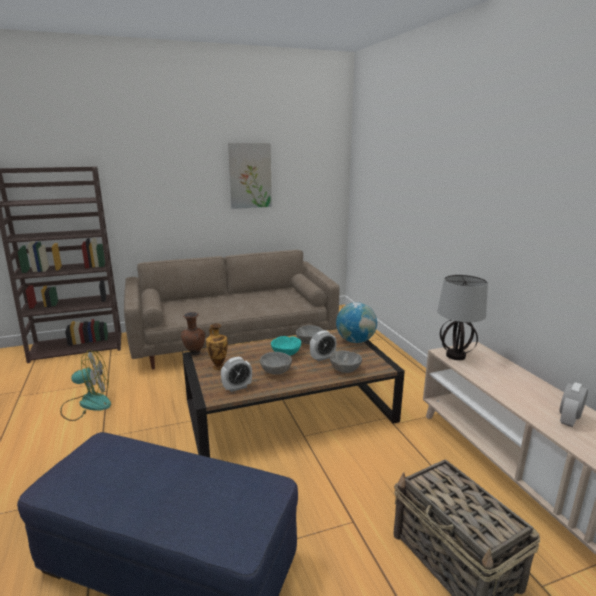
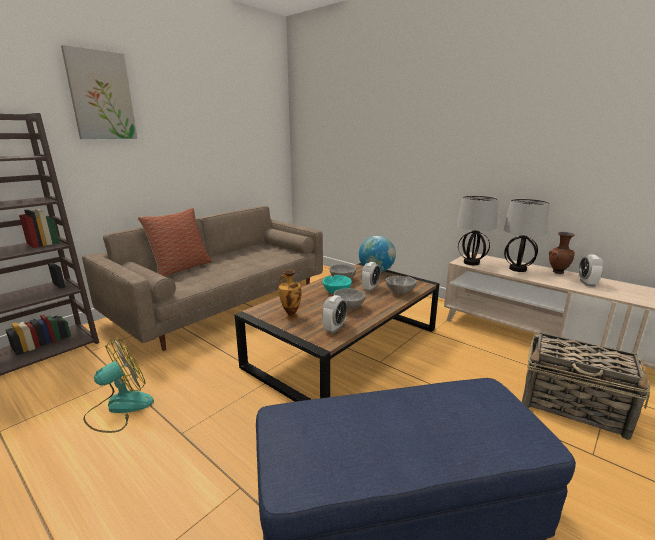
camera: 30 degrees left, 0 degrees up
brown vase [181,312,205,355] -> brown vase moved to [549,232,575,274]
picture [228,143,272,209] -> picture moved to [61,45,137,139]
none -> pillow [138,208,212,277]
none -> table lamp [503,199,550,272]

